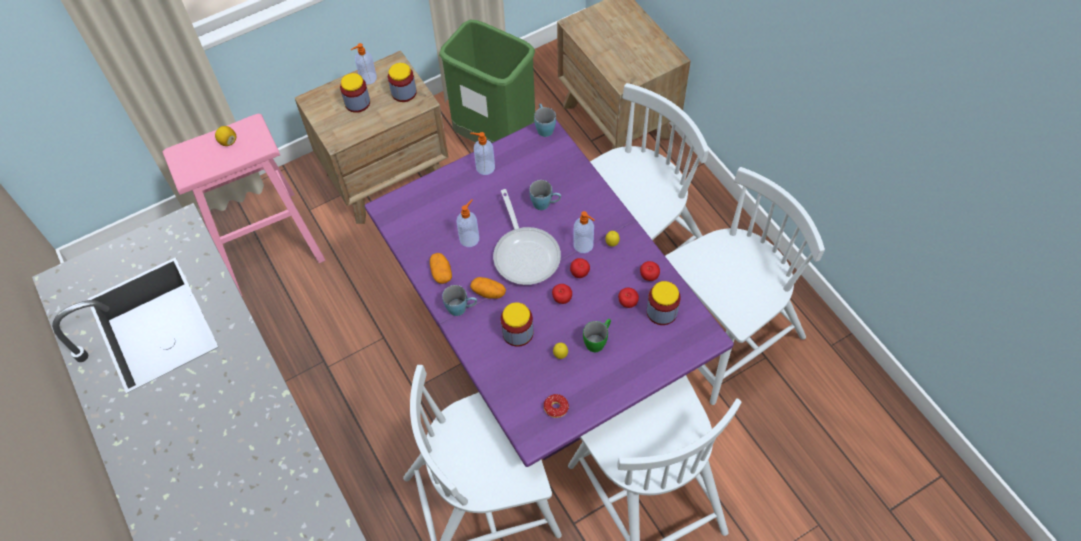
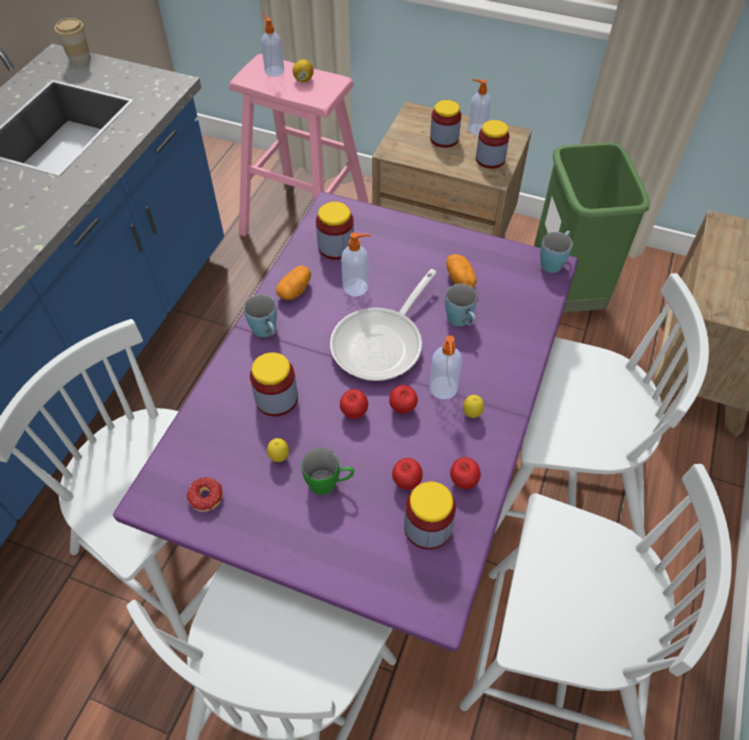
camera: 50 degrees right, 5 degrees down
soap dispenser [470,132,495,175] -> soap dispenser moved to [261,14,284,77]
potato [470,277,506,299] -> potato moved to [446,254,477,288]
none -> cup [54,18,91,66]
none -> jar [316,202,354,260]

